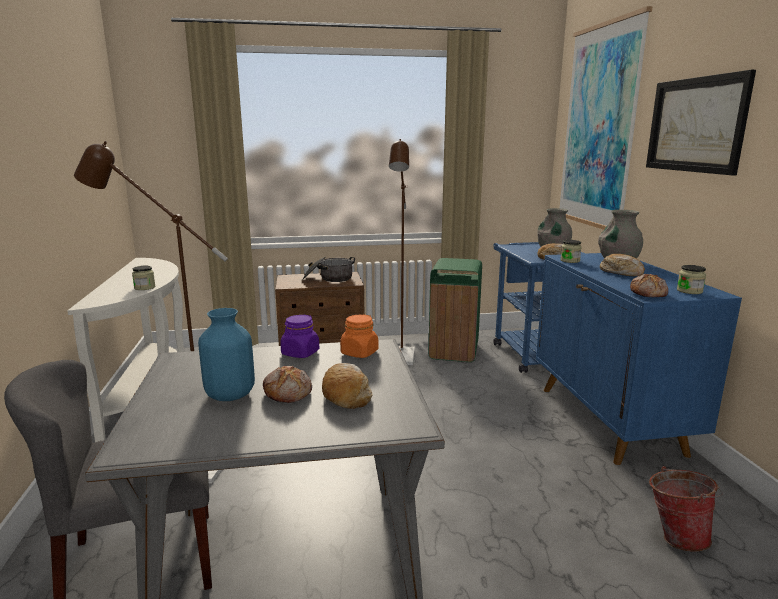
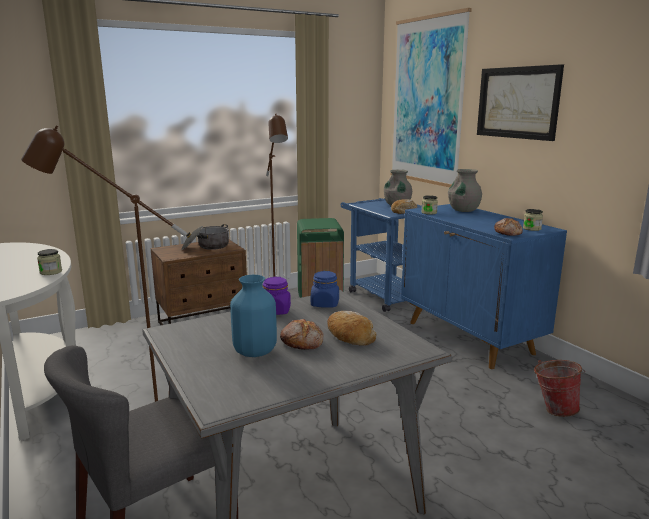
camera: 20 degrees left, 0 degrees up
orange jar [340,314,378,358] -> blue jar [311,271,339,308]
bread [600,254,645,276] -> none

